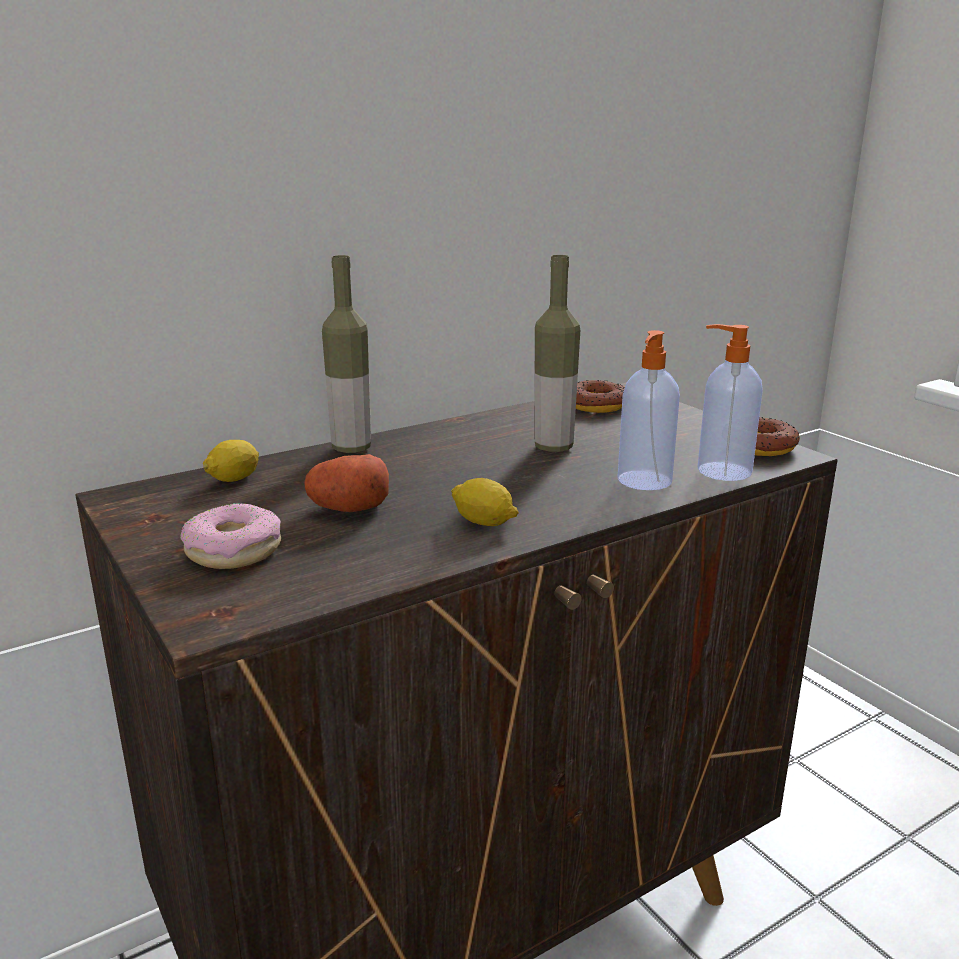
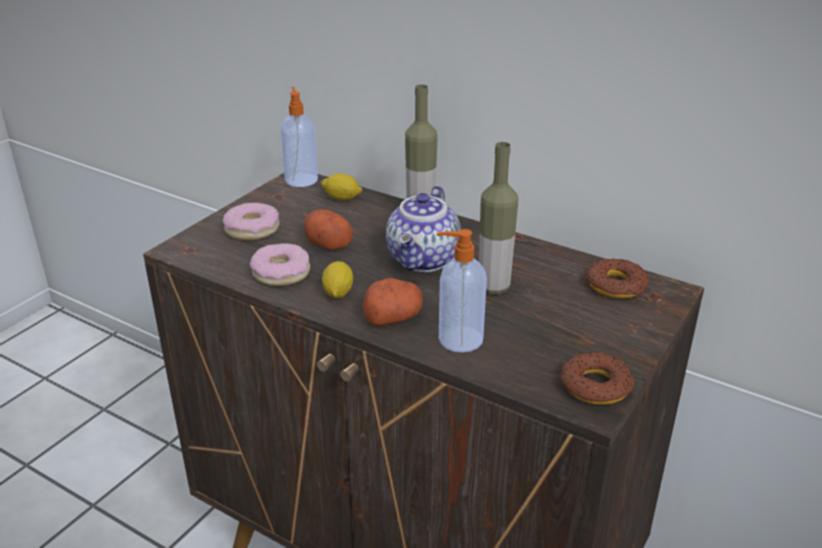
camera: 65 degrees right, 10 degrees up
soap dispenser [698,324,763,481] -> soap dispenser moved to [281,86,318,187]
none -> donut [250,243,310,286]
none -> potato [363,278,423,327]
none -> teapot [386,185,461,272]

